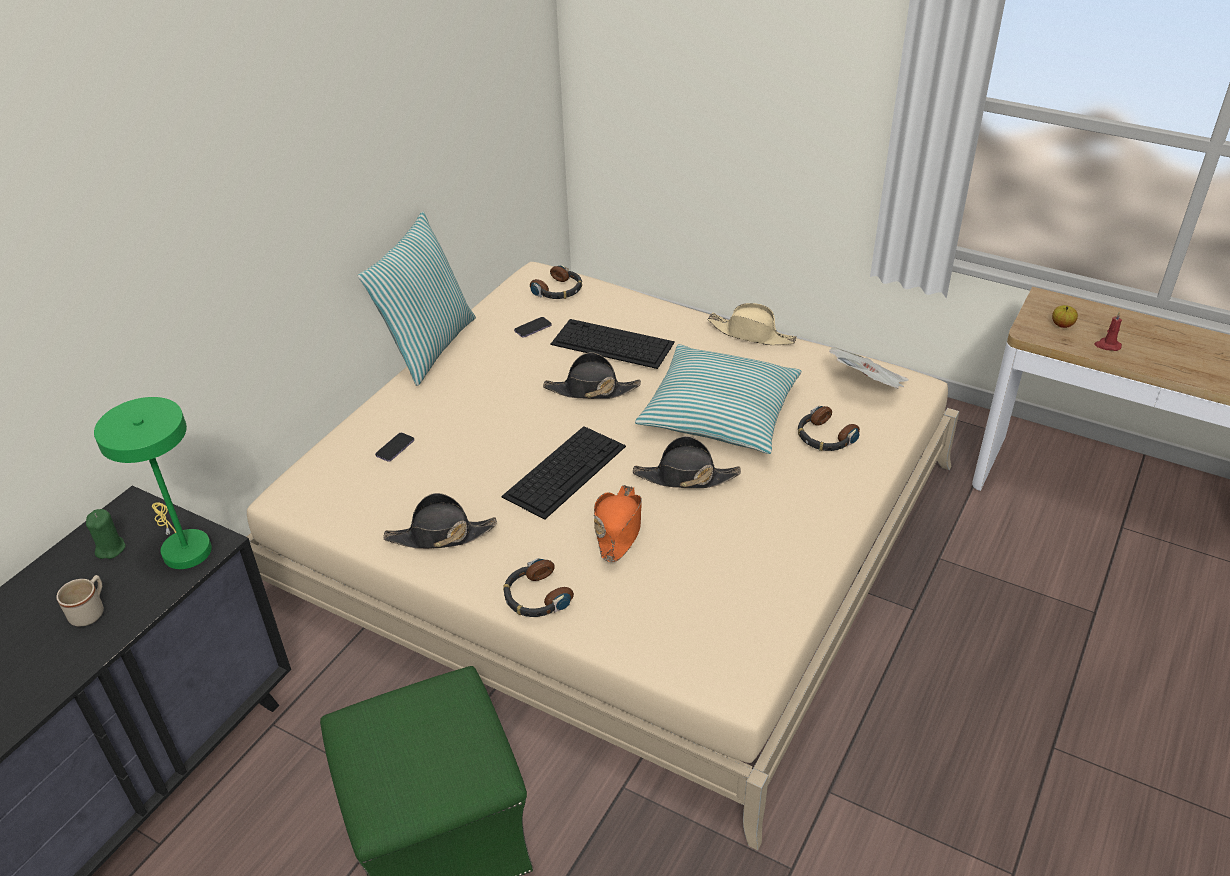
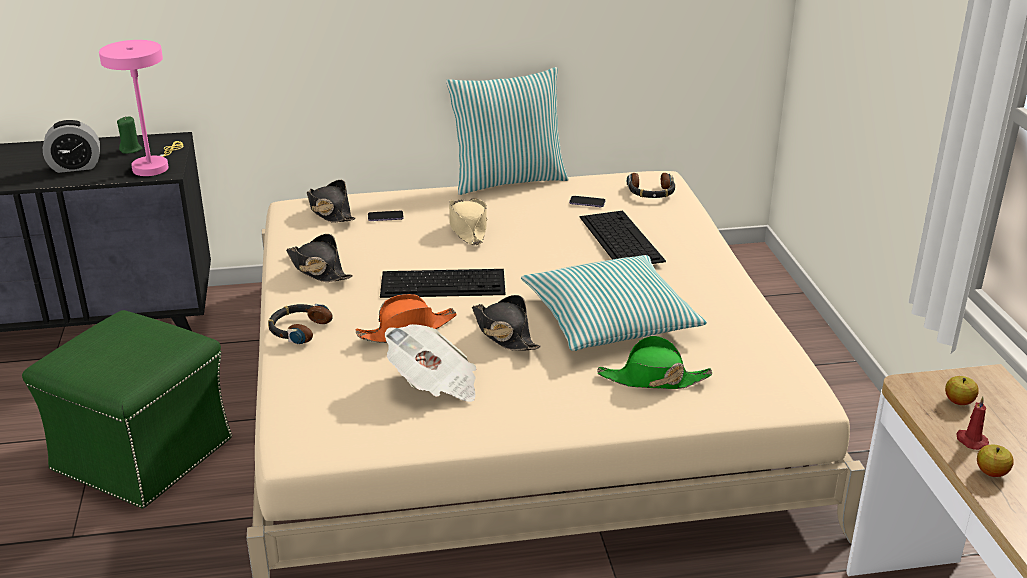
camera: 50 degrees right, 10 degrees down
beige mug [56,575,104,626] -> alarm clock [43,120,100,173]
green table lamp [94,397,212,569] -> pink table lamp [99,40,183,176]
black hat [543,352,641,399] -> black hat moved to [307,180,356,223]
beige hat [708,303,797,345] -> beige hat moved to [449,198,487,245]
headphones [798,406,860,451] -> green hat [598,335,712,389]
newspaper [829,347,909,389] -> newspaper moved to [385,324,476,402]
none -> apple [977,444,1014,477]

